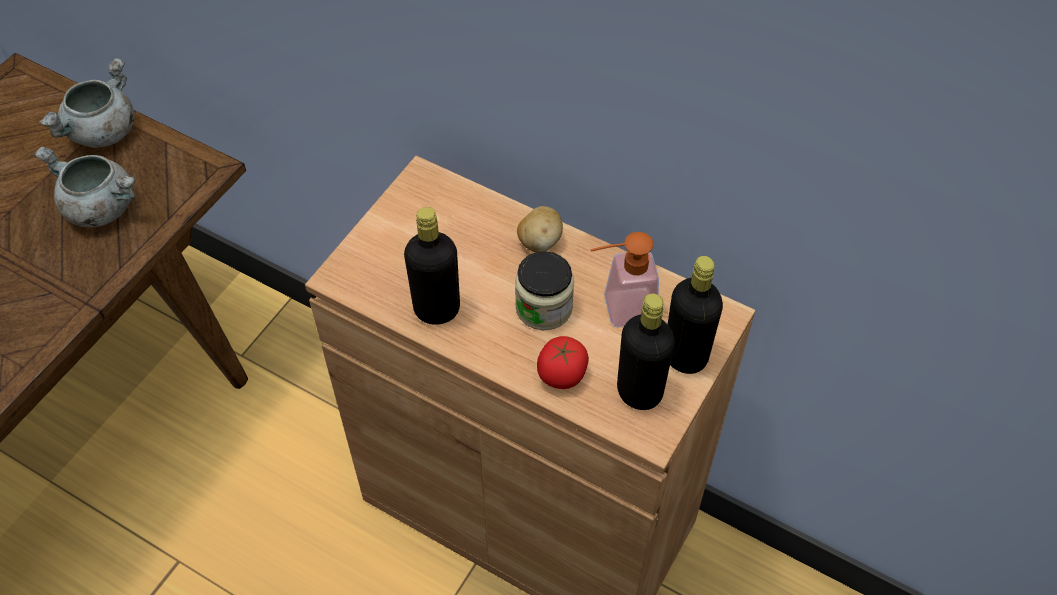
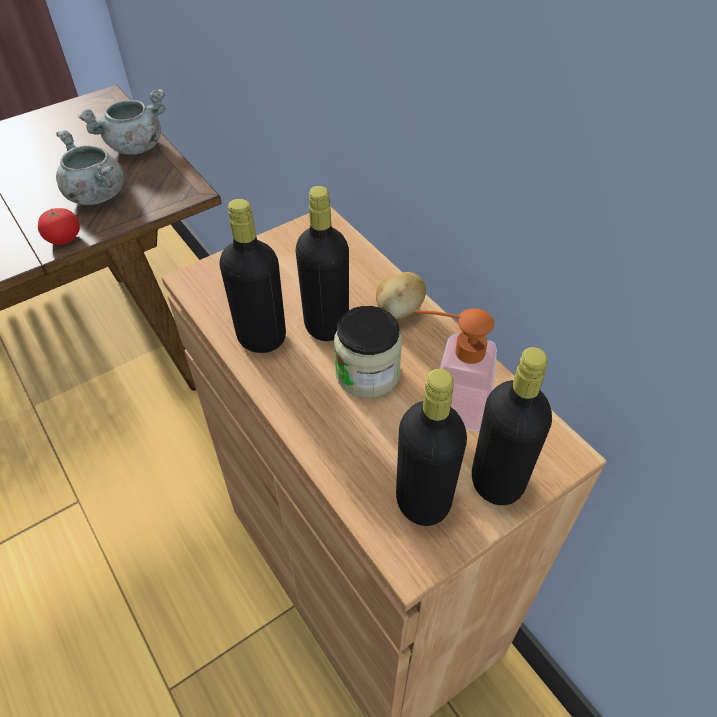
camera: 25 degrees right, 5 degrees down
tomato [537,336,589,389] -> tomato moved to [38,208,80,245]
none -> black bottle [296,186,349,341]

